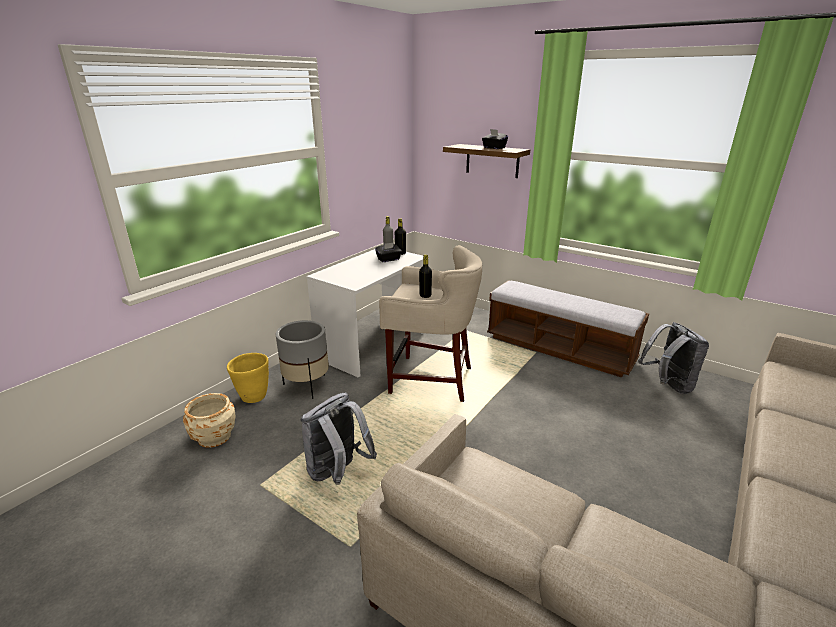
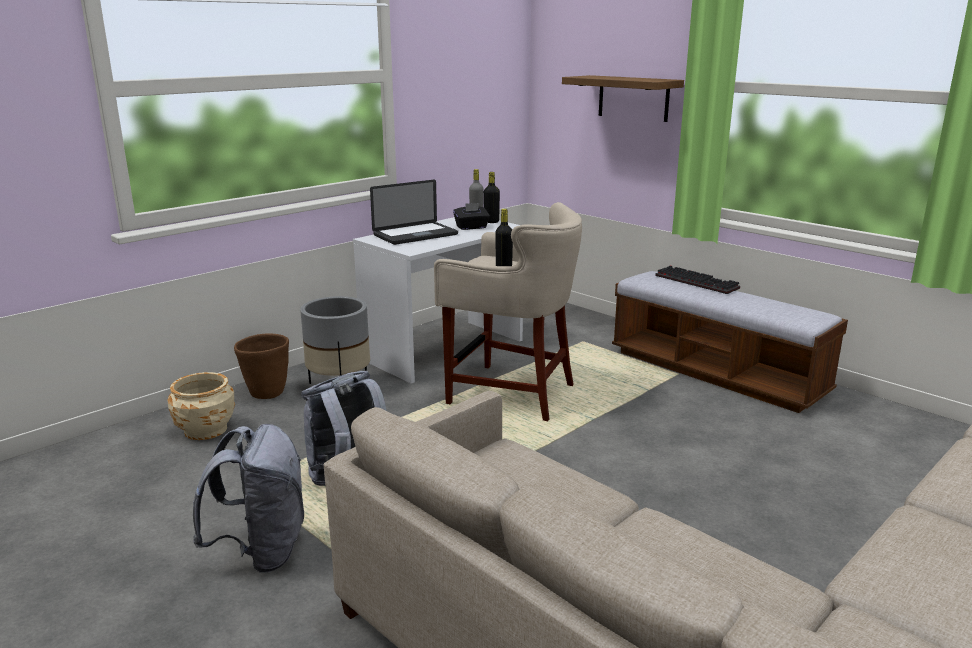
camera: 10 degrees right, 5 degrees down
yellow planter [227,353,269,403] -> brown planter [234,334,289,399]
black tissue box [482,129,508,149] -> none
grey backpack [639,322,709,394] -> grey backpack moved to [193,424,304,573]
none -> laptop [370,180,458,245]
none -> keyboard [655,266,740,294]

